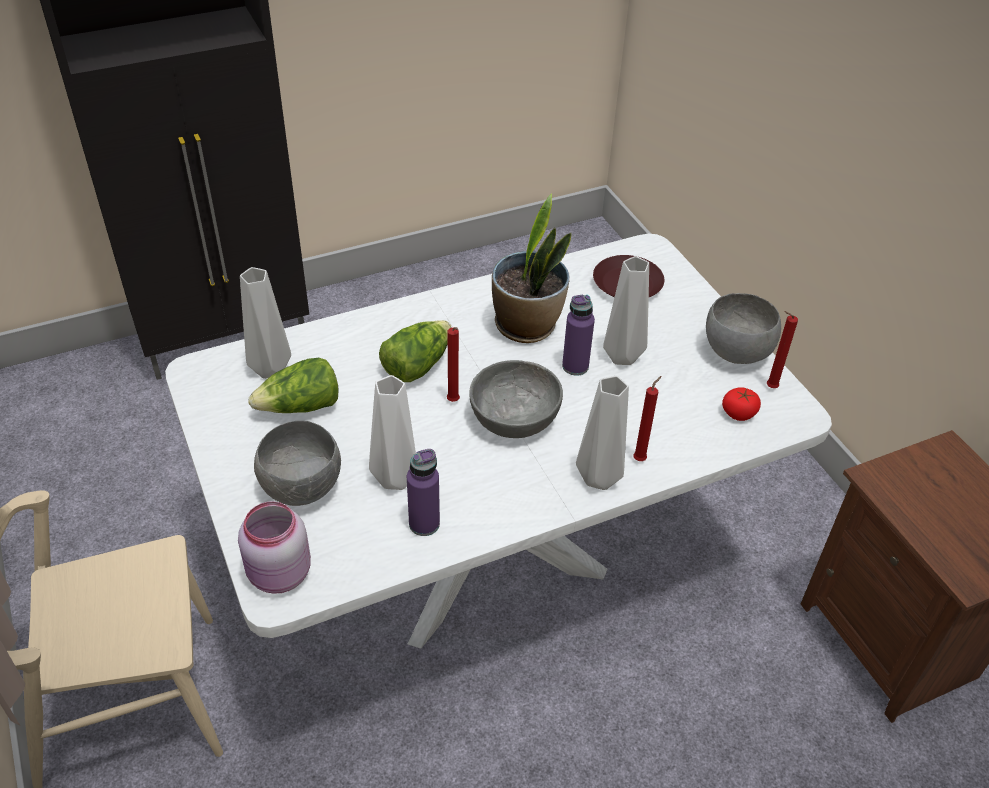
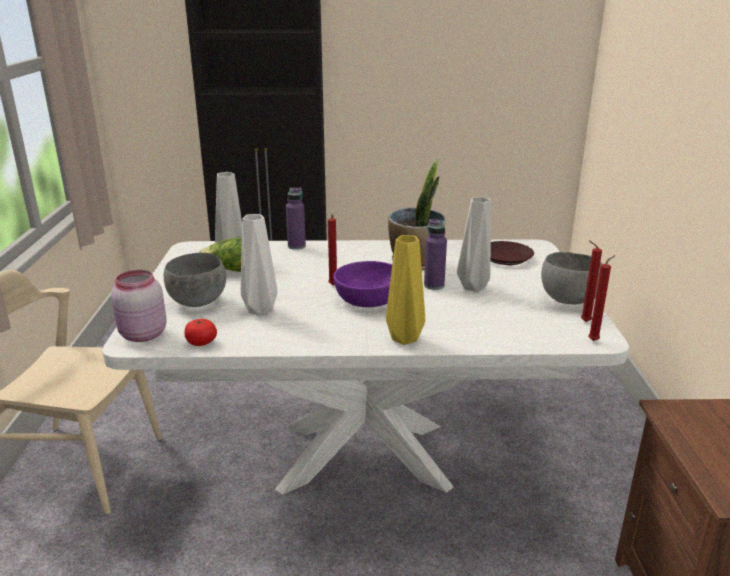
camera: 25 degrees right, 20 degrees down
lettuce [379,320,452,382] -> none
purple bottle [407,449,440,536] -> purple bottle moved to [286,188,306,250]
grey bowl [470,360,563,438] -> purple bowl [333,261,392,307]
grey vase [576,376,629,490] -> yellow vase [386,235,425,345]
red candle [633,376,661,461] -> red candle moved to [588,255,615,341]
tomato [722,387,761,421] -> tomato moved to [184,319,217,346]

